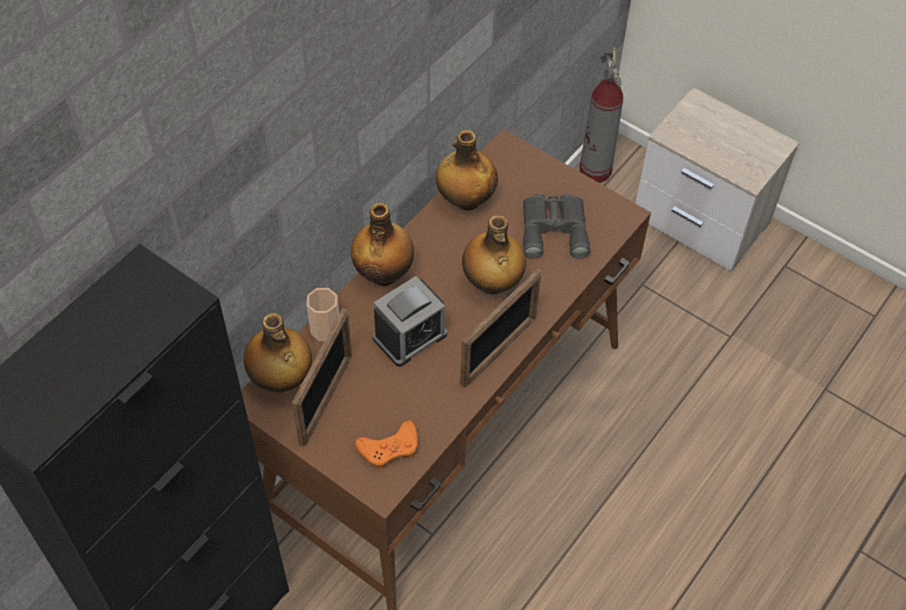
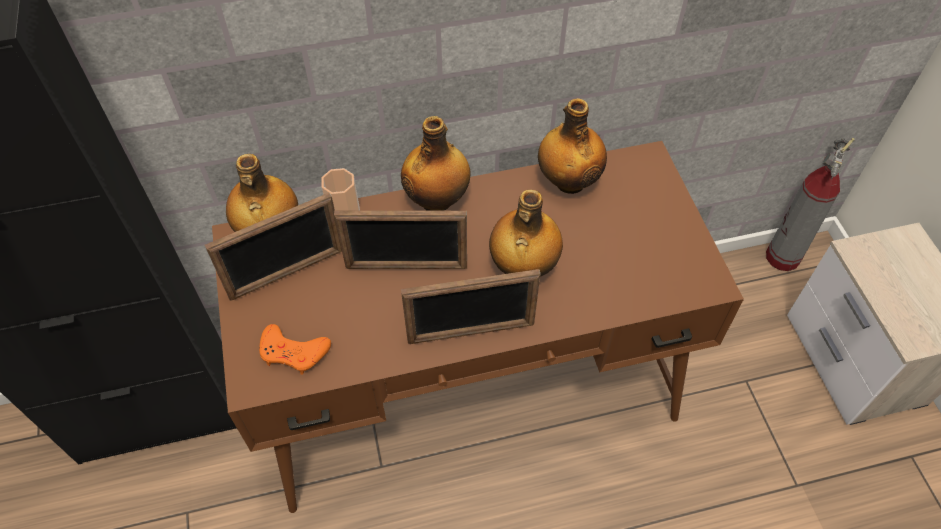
camera: 40 degrees right, 0 degrees up
alarm clock [373,276,447,367] -> picture frame [334,210,467,269]
grey binoculars [523,194,590,259] -> none

